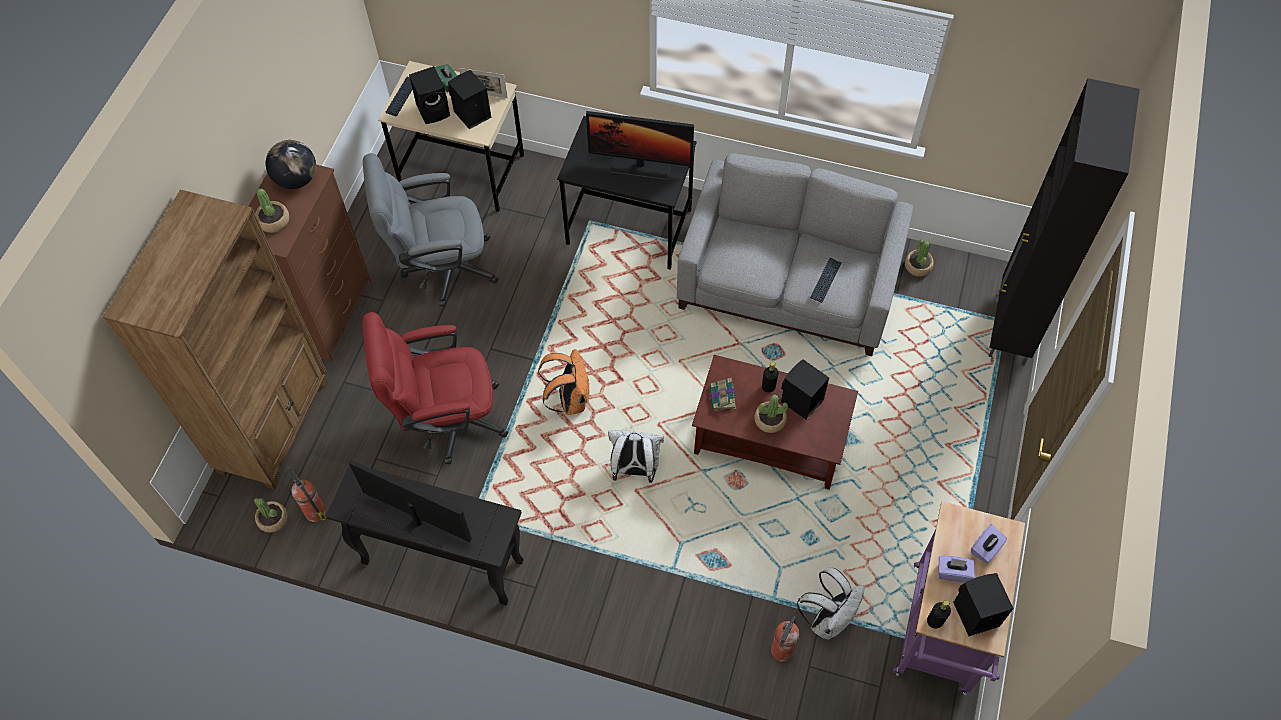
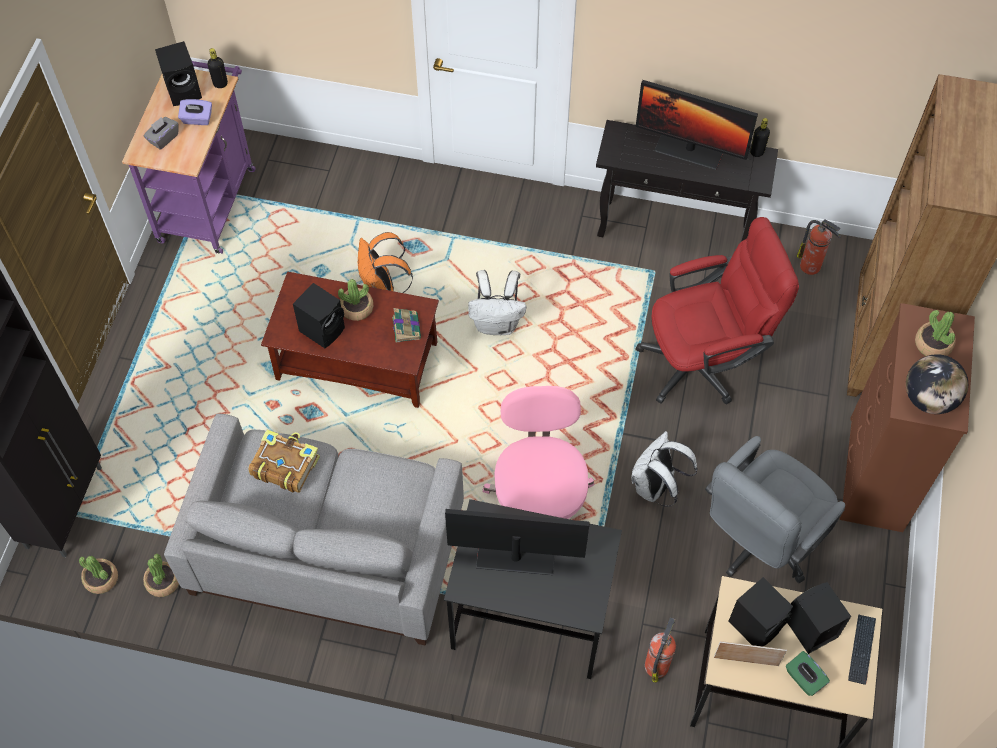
camera: 175 degrees right, 0 degrees up
potted plant [254,498,288,533] -> potted plant moved to [79,556,118,594]
grey office chair [363,153,499,307] -> grey office chair turned 150 degrees clockwise [705,436,845,584]
orange backpack [538,349,589,415] -> orange backpack moved to [358,232,413,293]
black bottle [762,362,779,393] -> black bottle moved to [750,118,770,157]
fire extinguisher [771,616,799,662] -> fire extinguisher moved to [644,618,676,683]
white backpack [797,568,865,640] -> white backpack moved to [631,431,698,507]
keyboard [810,258,842,303] -> book [248,429,320,493]
purple tissue box [971,524,1007,563] -> grey tissue box [144,117,179,150]
none -> pink office chair [483,386,594,519]

